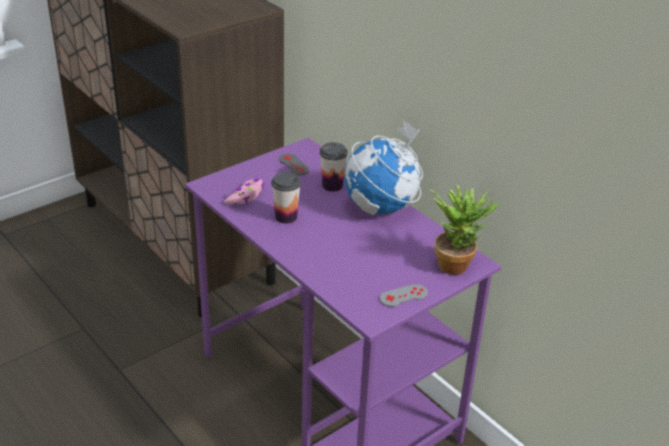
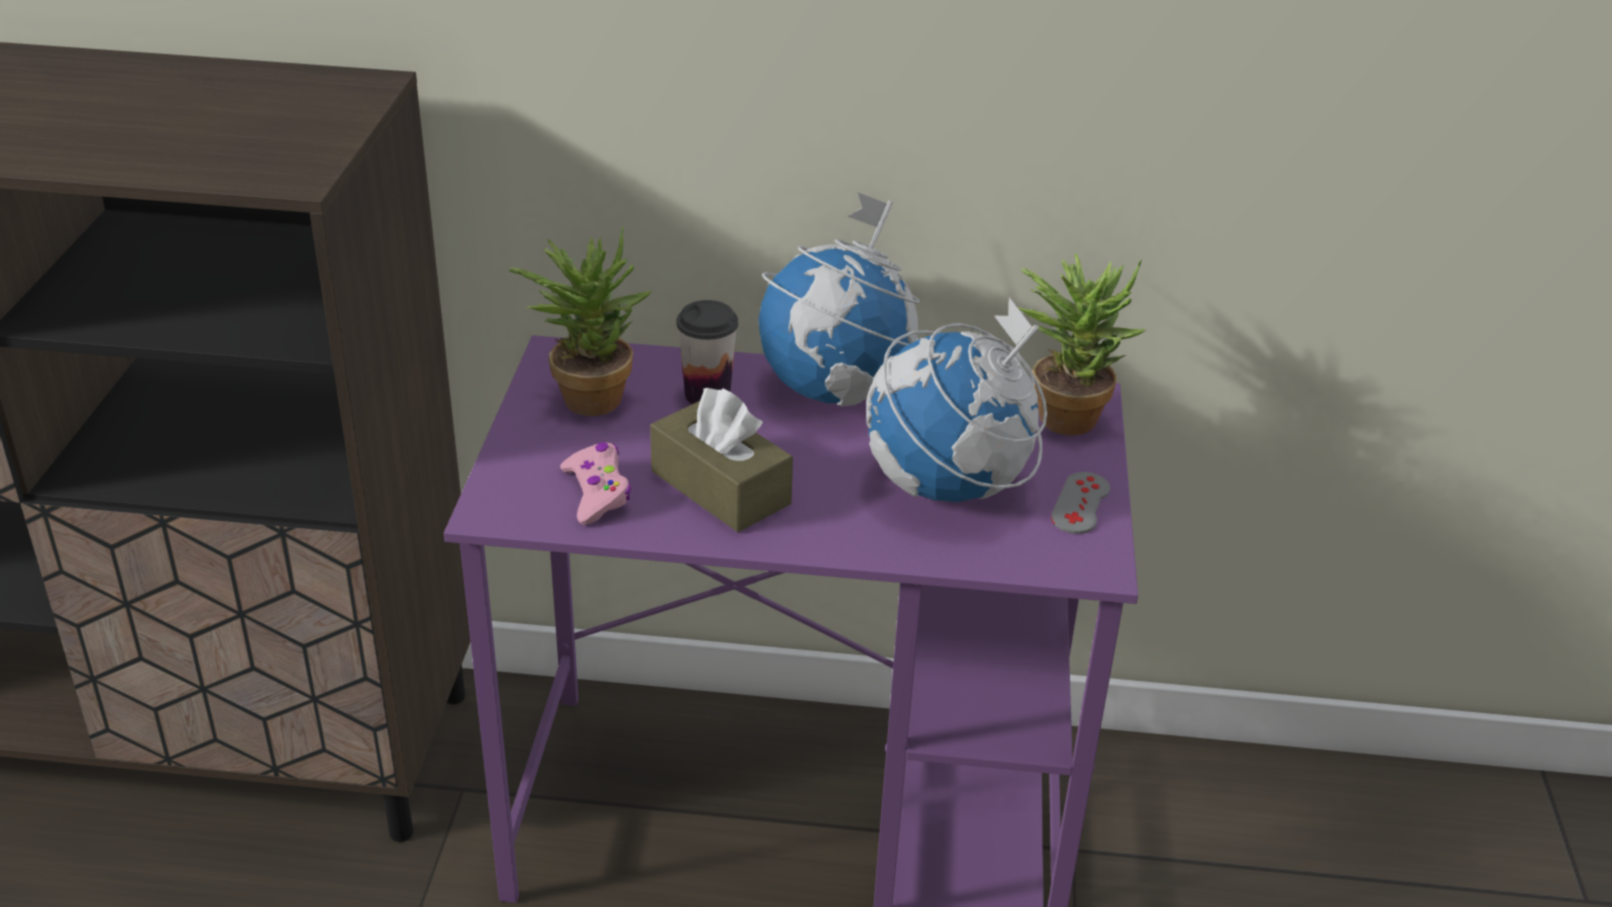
camera: 45 degrees left, 0 degrees up
cup [271,172,301,224] -> brown tissue box [650,388,793,532]
grey game controller [279,154,309,175] -> potted plant [509,226,651,416]
none -> globe [866,297,1047,502]

